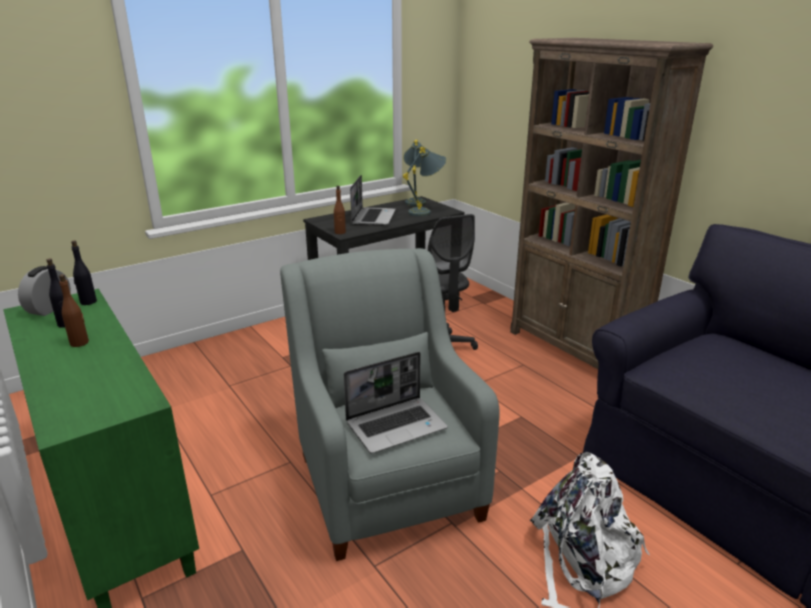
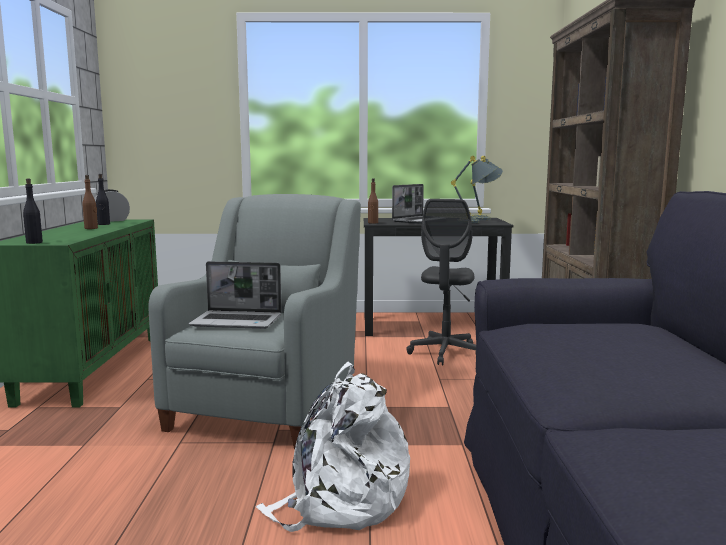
camera: 35 degrees right, 15 degrees down
black bottle [71,240,97,305] -> black bottle moved to [23,178,43,244]

